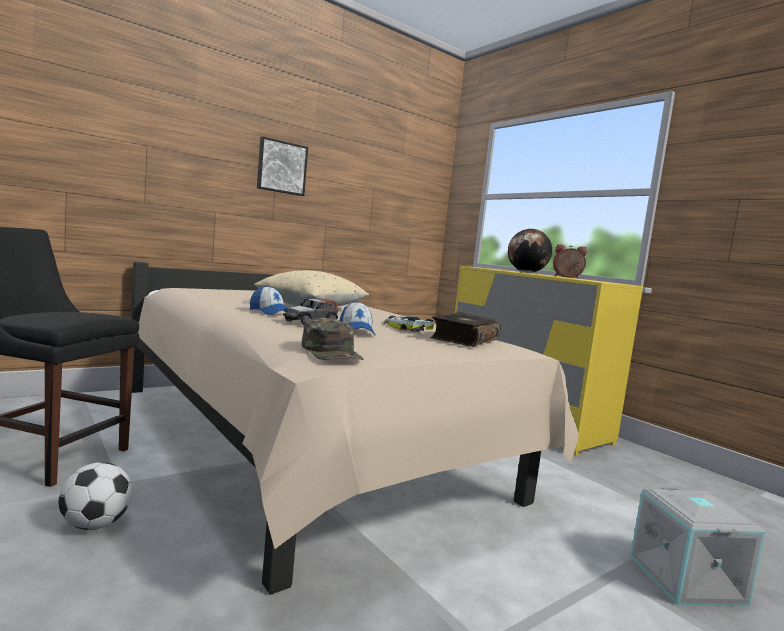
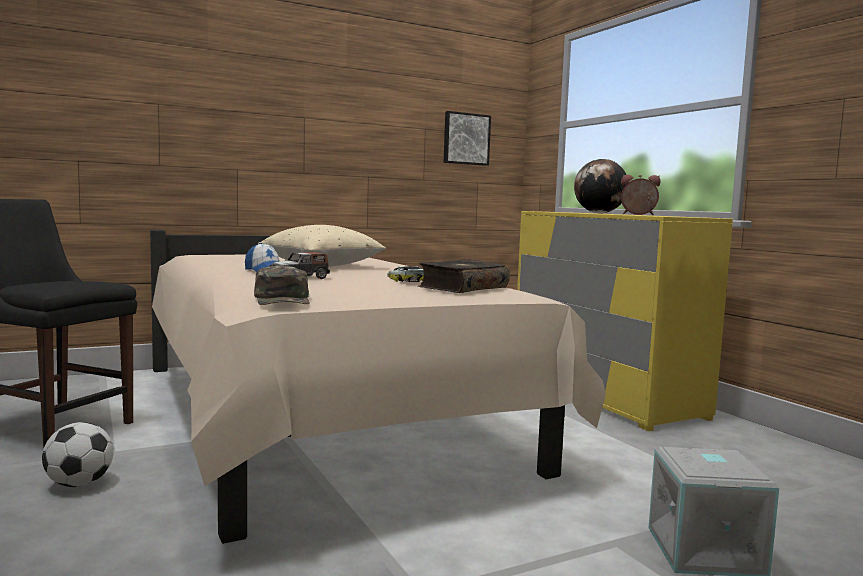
camera: 10 degrees right, 0 degrees up
picture [257,136,308,196] -> picture moved to [444,111,491,166]
cap [340,301,375,335] -> none

